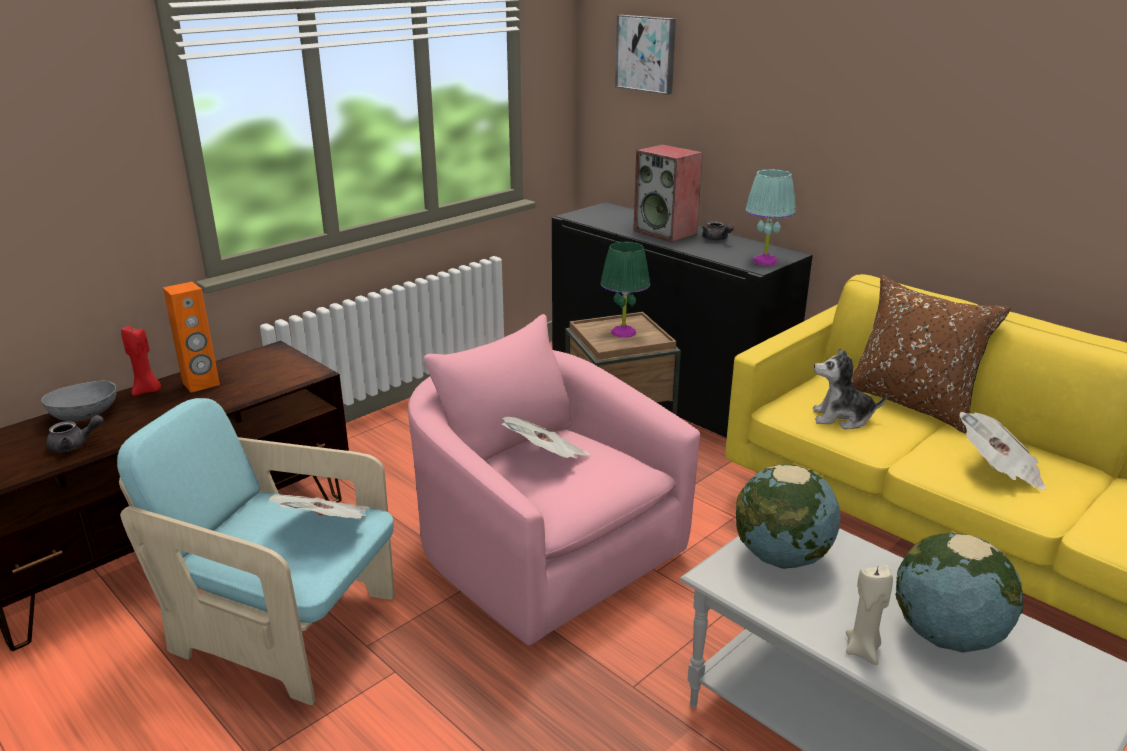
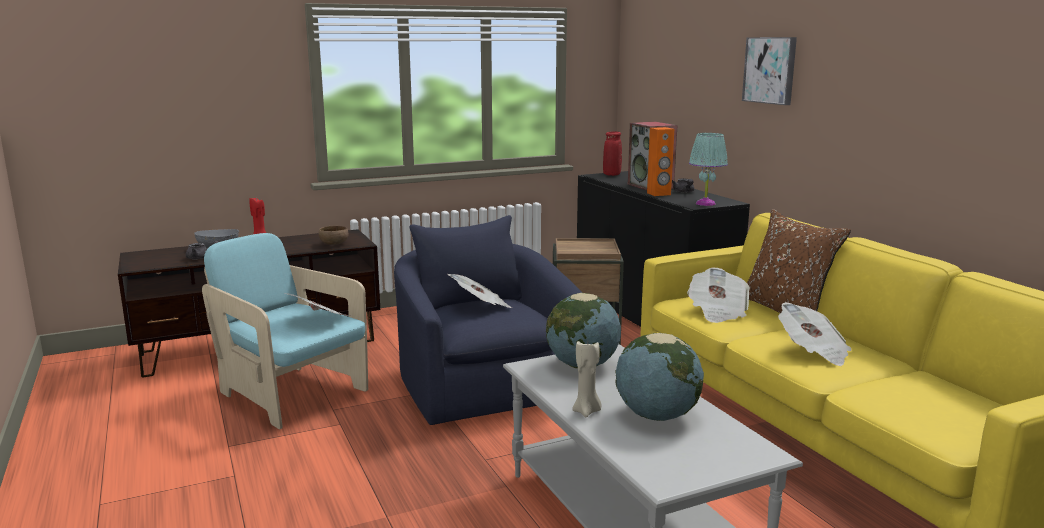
camera: 20 degrees right, 10 degrees down
orange speaker [163,282,220,393] -> orange speaker moved to [647,127,674,196]
pink armchair [408,314,700,645] -> blue armchair [394,215,583,425]
green table lamp [601,242,650,338] -> none
picture [615,15,676,95] -> picture moved to [742,37,797,105]
plush toy [813,348,888,429] -> newspaper [687,268,750,323]
none -> brown bowl [319,226,349,245]
none -> red vase [603,131,622,176]

